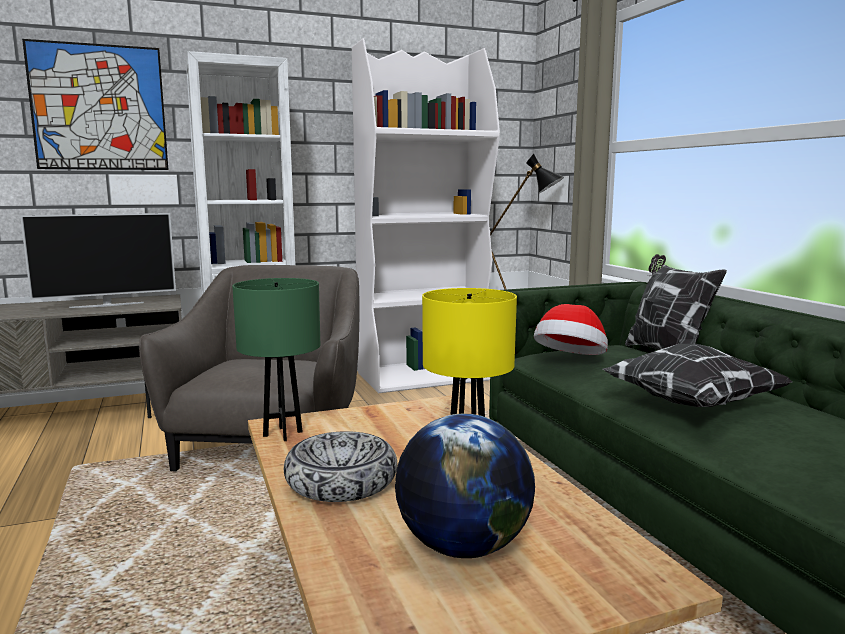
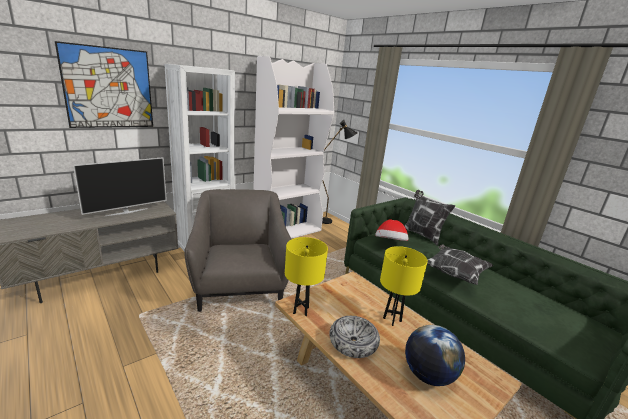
camera: 20 degrees left, 10 degrees up
green table lamp [232,278,320,441] -> yellow table lamp [285,237,328,316]

